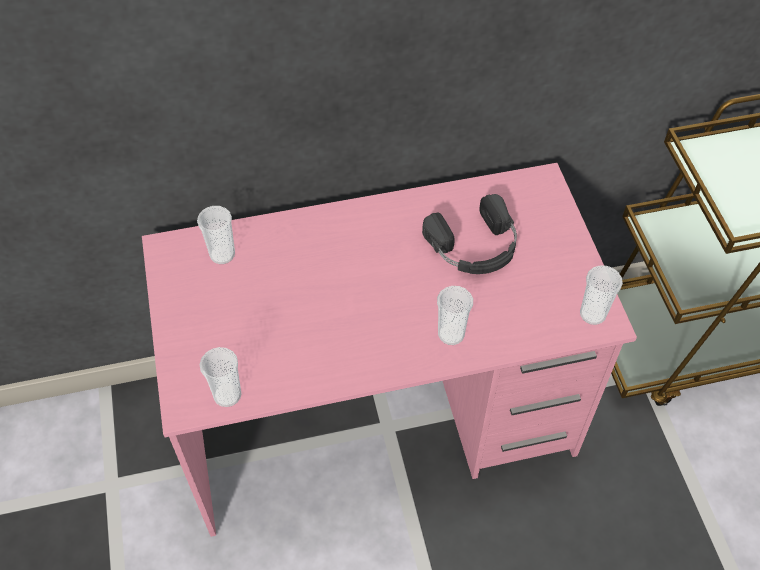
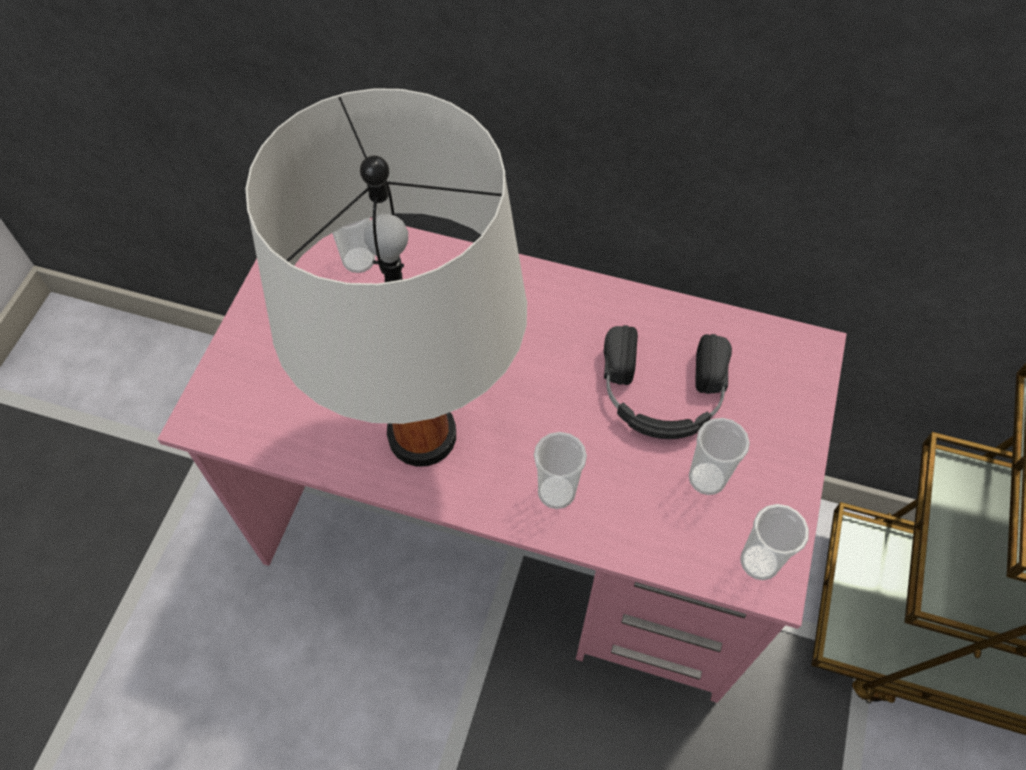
camera: 30 degrees right, 5 degrees up
cup [199,347,242,407] -> cup moved to [689,418,750,495]
none -> white table lamp [245,88,527,467]

